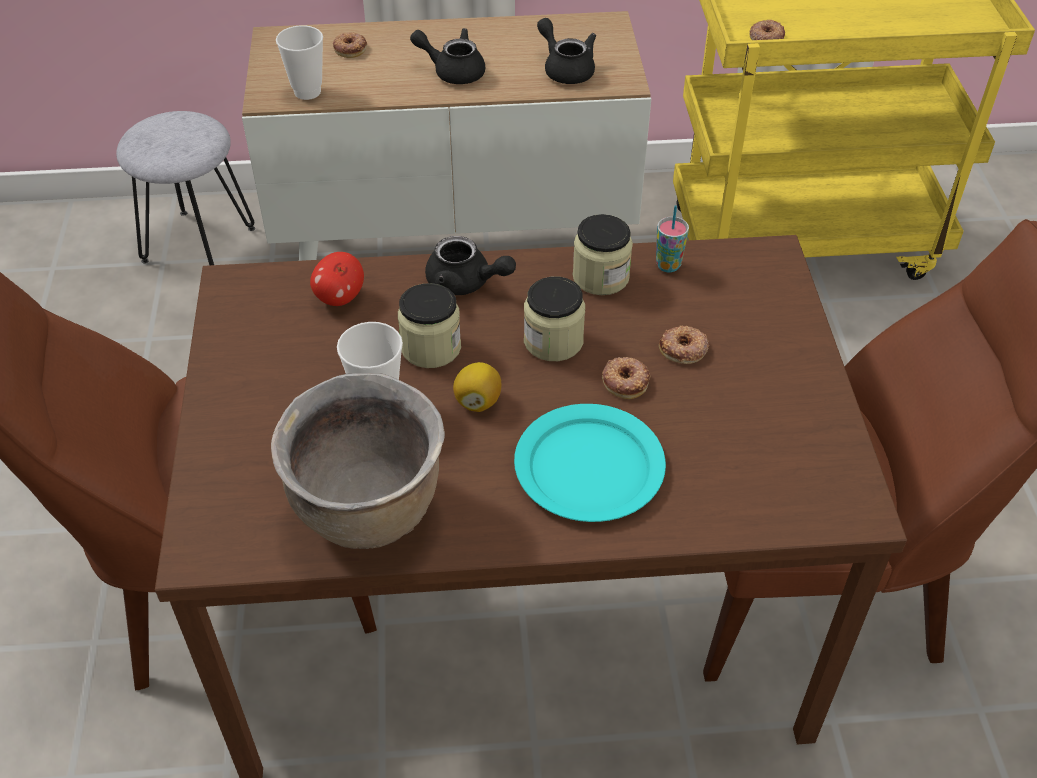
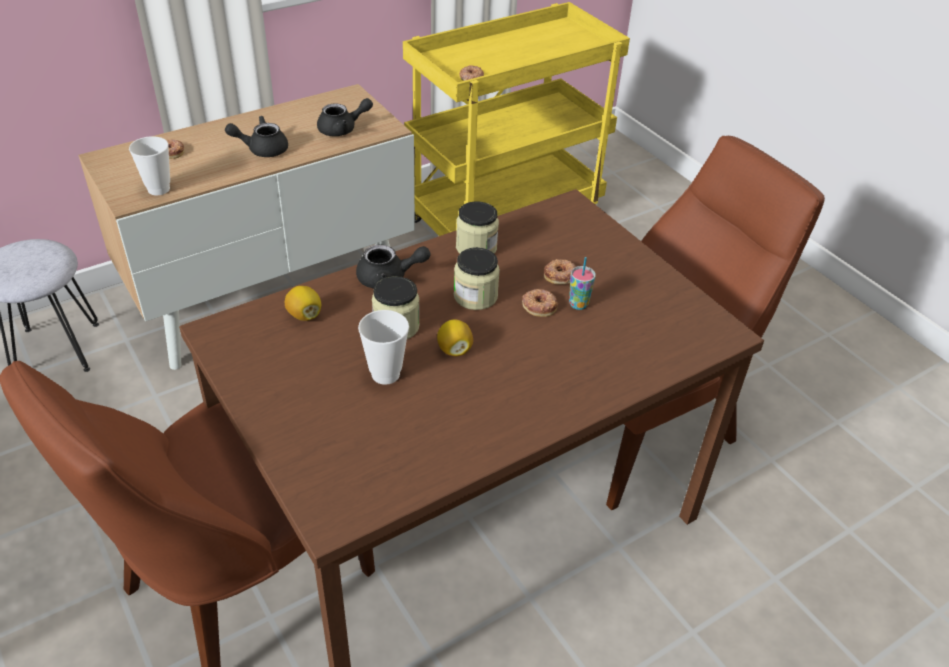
camera: 30 degrees left, 5 degrees down
brown cooking pot [271,373,445,549] -> none
apple [310,252,364,306] -> lemon [285,286,321,321]
turquoise plate [514,404,666,522] -> none
black teapot [537,18,596,84] -> black teapot turned 135 degrees clockwise [317,98,373,136]
cup [656,206,689,272] -> cup moved to [569,257,596,310]

